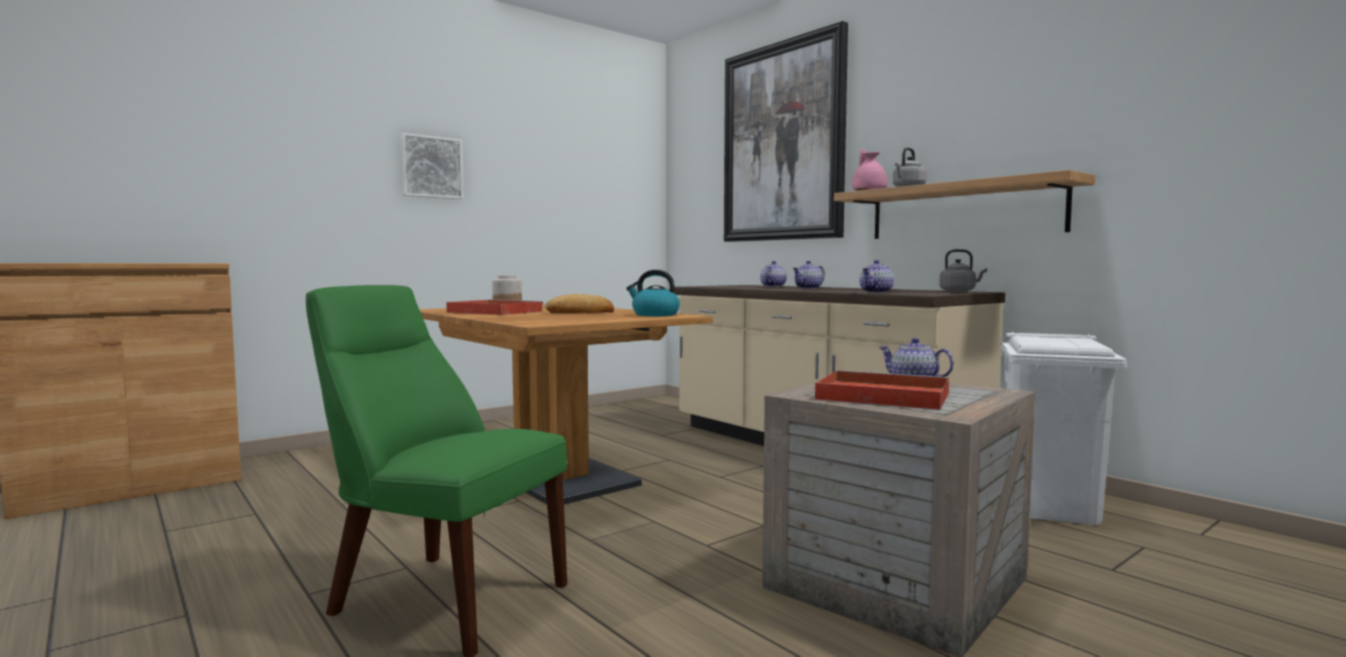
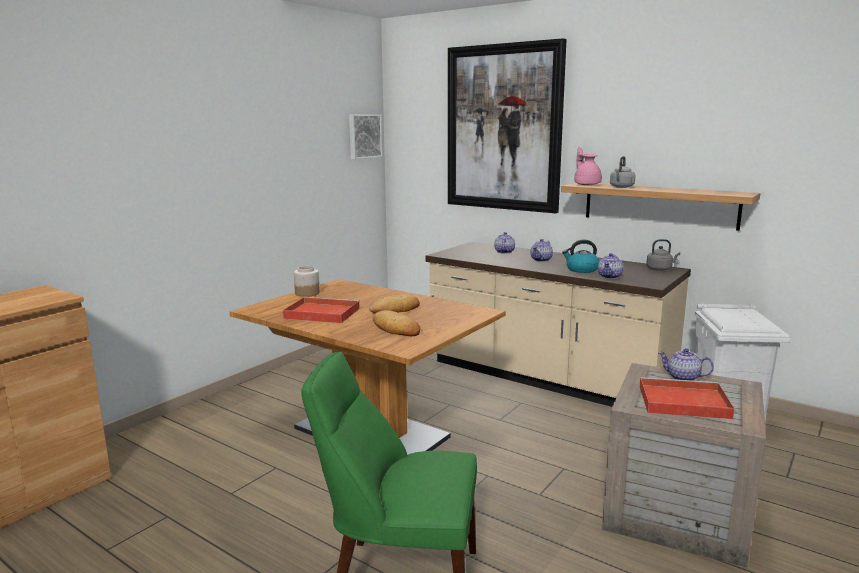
camera: 15 degrees left, 10 degrees up
picture [400,133,464,199] -> picture moved to [349,114,382,159]
kettle [626,270,680,316] -> kettle moved to [562,240,599,273]
none -> bread [373,310,420,336]

